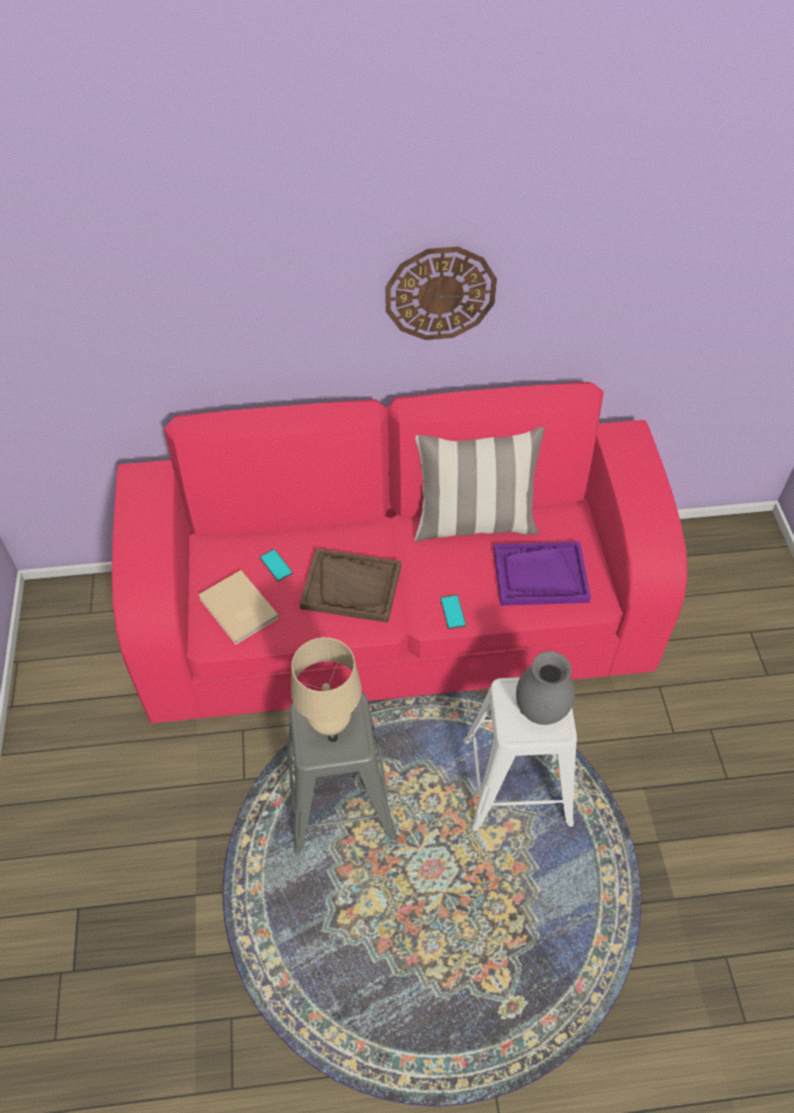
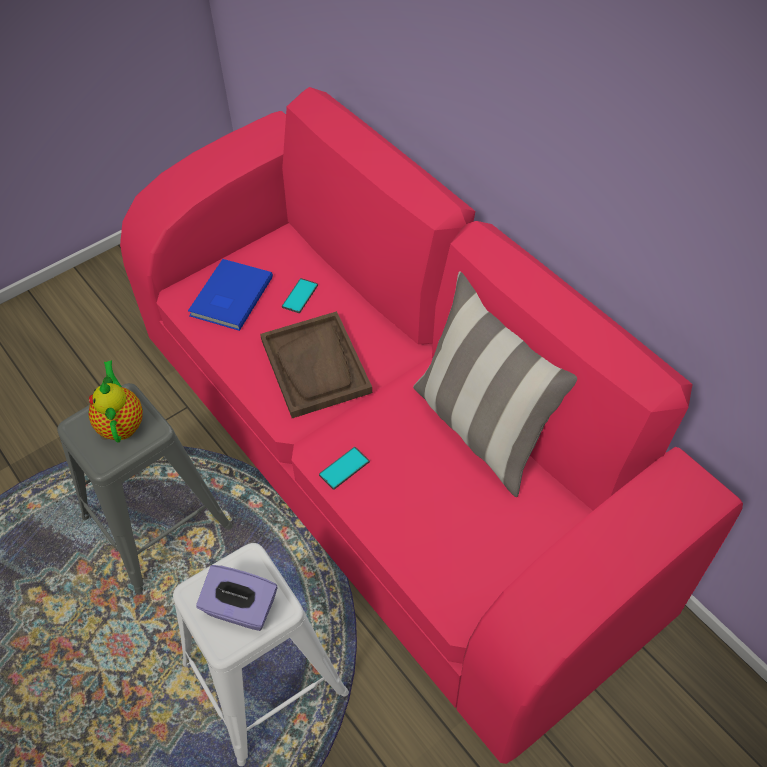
camera: 60 degrees right, 0 degrees up
beige book [198,570,279,645] -> blue book [188,259,273,331]
beige table lamp [291,637,362,735] -> teapot [88,360,143,443]
wall clock [385,247,497,340] -> none
purple tray [494,542,591,606] -> none
grey vase [516,651,575,725] -> purple tissue box [196,565,277,631]

